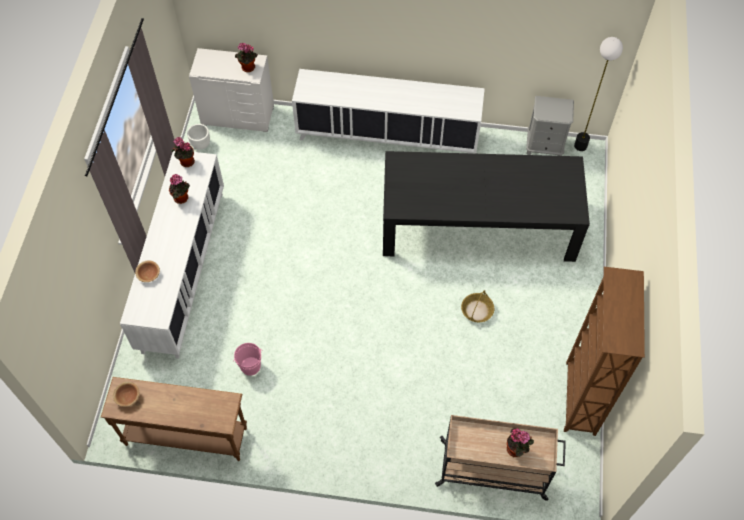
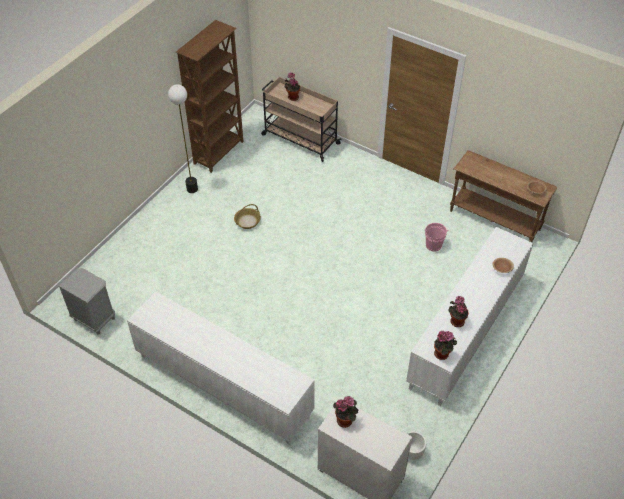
camera: 155 degrees left, 10 degrees down
black dining table [383,151,590,262] -> none
floor lamp [574,37,623,151] -> floor lamp moved to [168,84,198,193]

